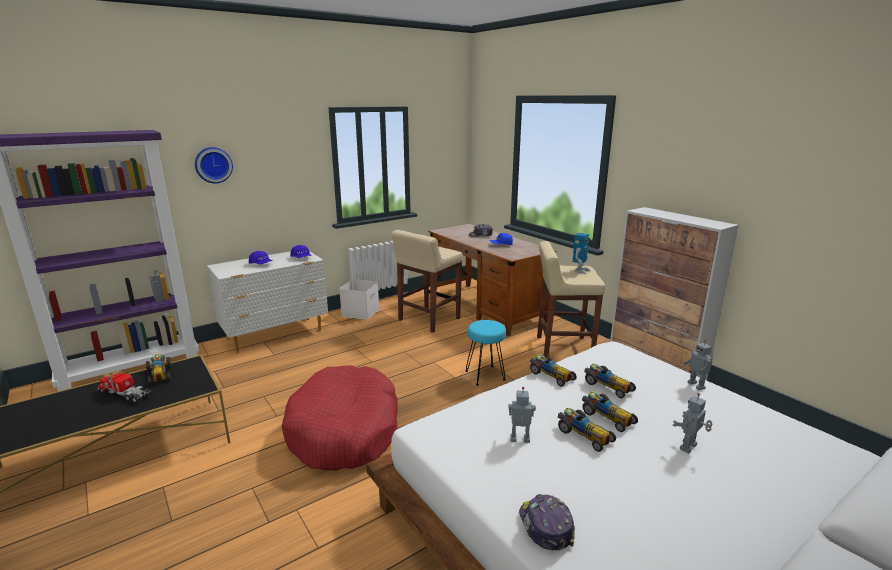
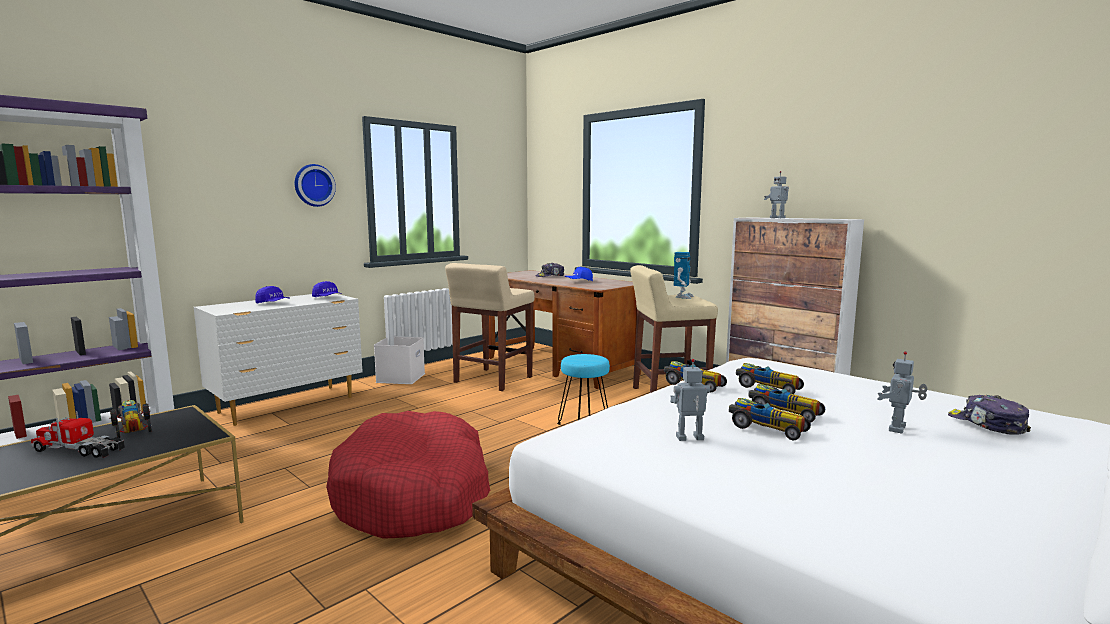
camera: 10 degrees left, 10 degrees down
wall clock [195,147,233,183] -> wall clock moved to [295,164,336,207]
cap [519,494,575,551] -> cap moved to [948,395,1031,435]
toy robot [683,340,713,390] -> toy robot moved to [764,171,789,218]

